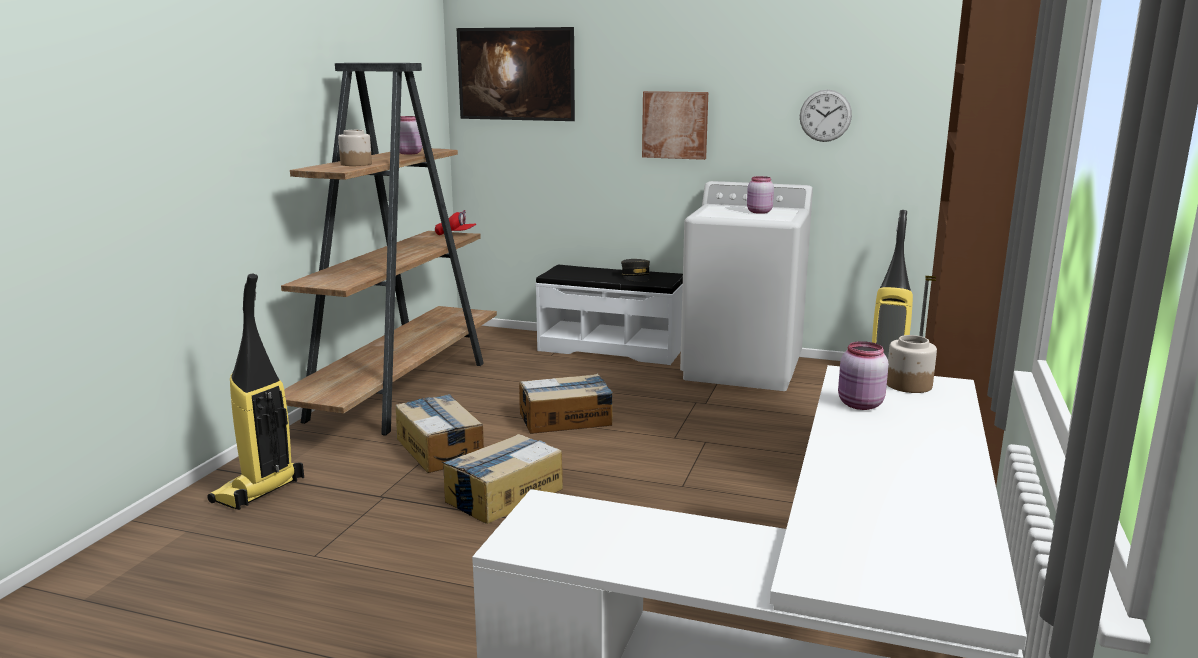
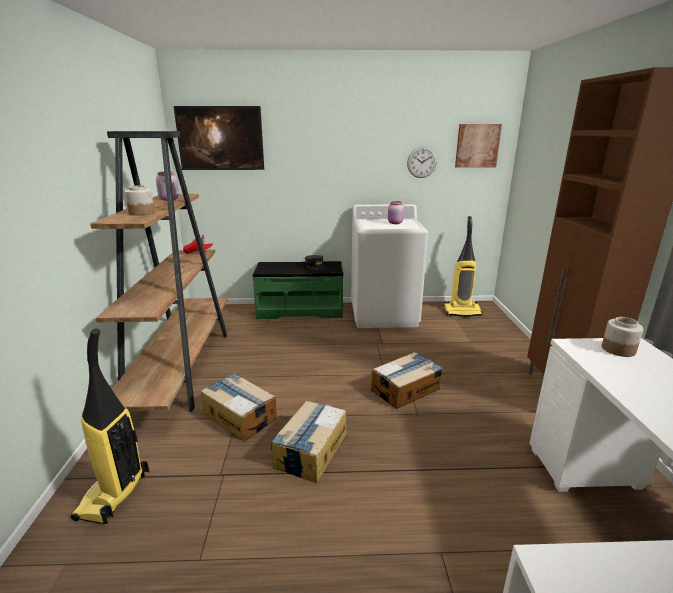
camera: 20 degrees left, 5 degrees up
cardboard box [519,373,613,434] -> cardboard box moved to [371,352,443,409]
white bench [535,265,683,365] -> green bench [252,261,343,319]
picture [642,91,708,160] -> picture moved to [455,124,502,168]
pink jar [838,341,889,410] -> none

